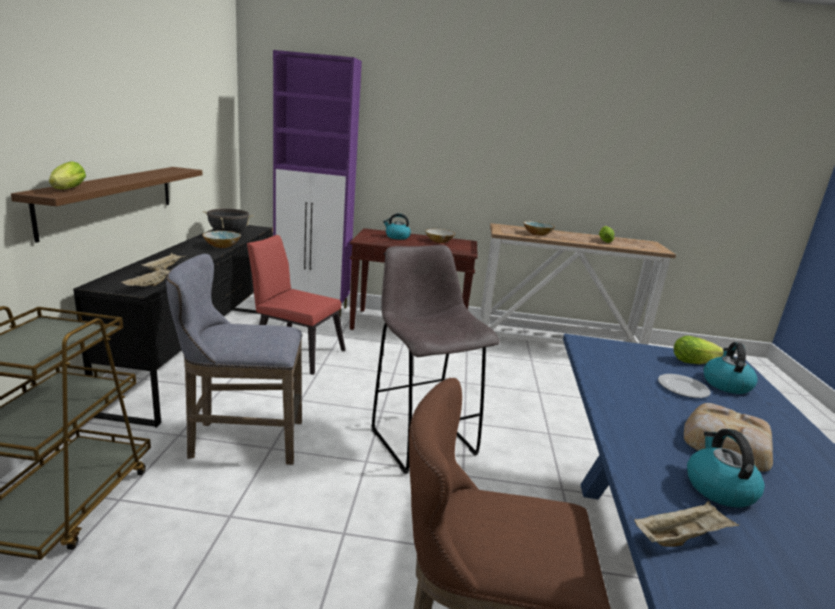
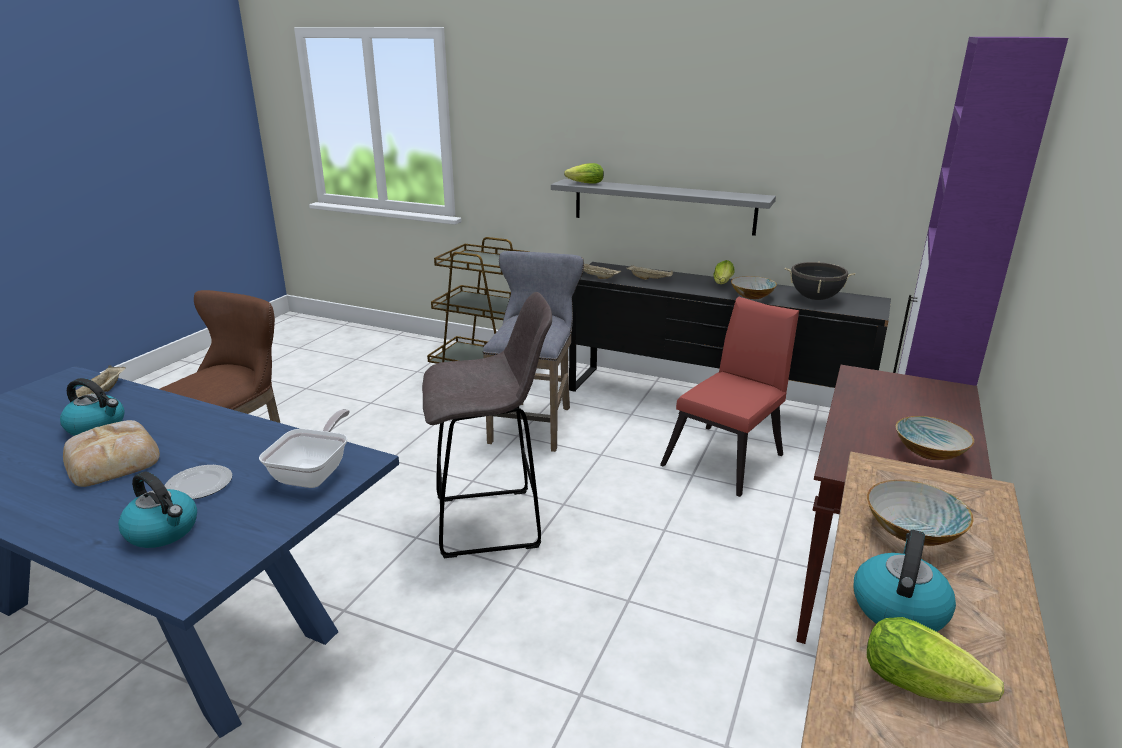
camera: 110 degrees right, 5 degrees up
brown shelf [11,167,203,243] -> grey shelf [551,179,776,236]
kettle [383,213,411,240] -> kettle moved to [853,530,956,632]
lettuce [674,336,724,364] -> lettuce moved to [714,260,735,284]
none -> frying pan [259,409,350,488]

